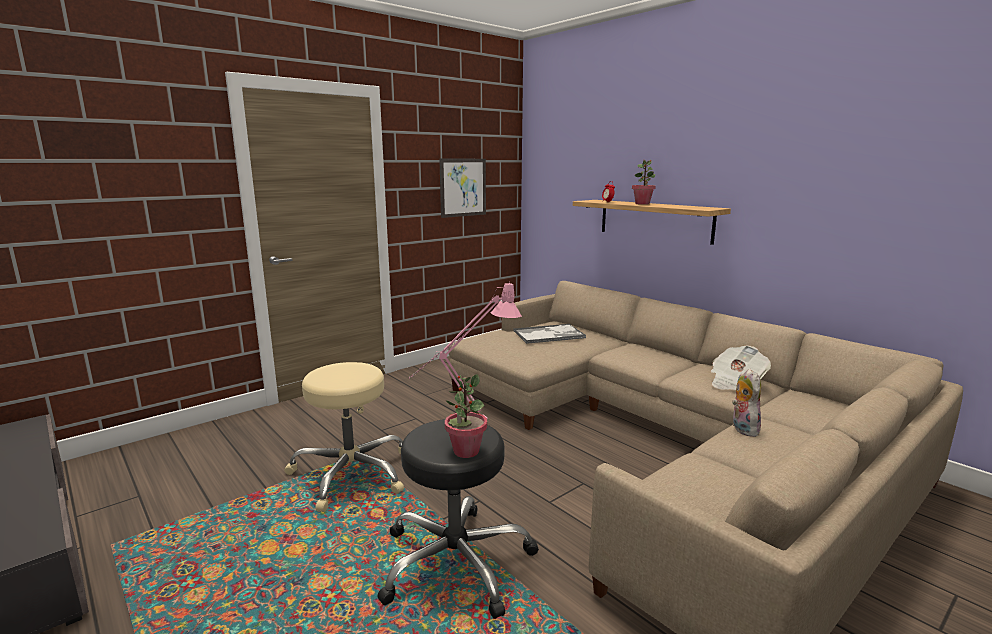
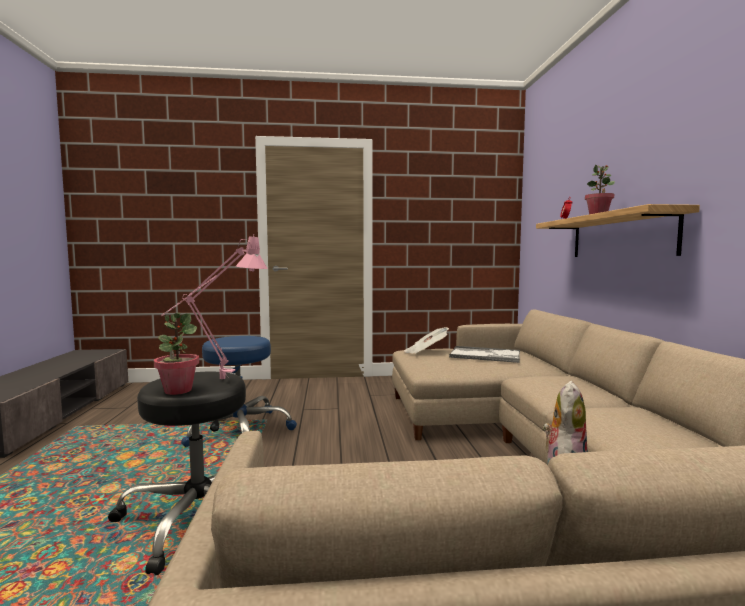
camera: 35 degrees right, 10 degrees down
beige stool [284,362,404,512] -> blue stool [181,336,297,447]
picture [439,158,486,218] -> none
newspaper [711,346,771,390] -> newspaper moved to [404,327,449,354]

